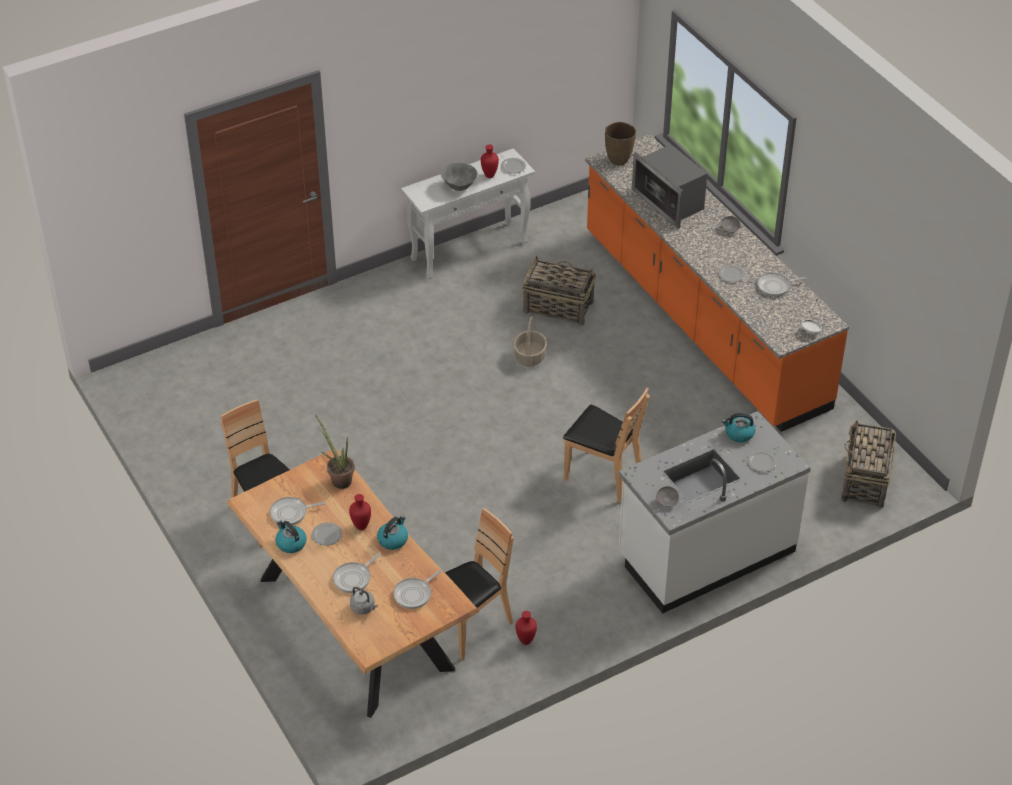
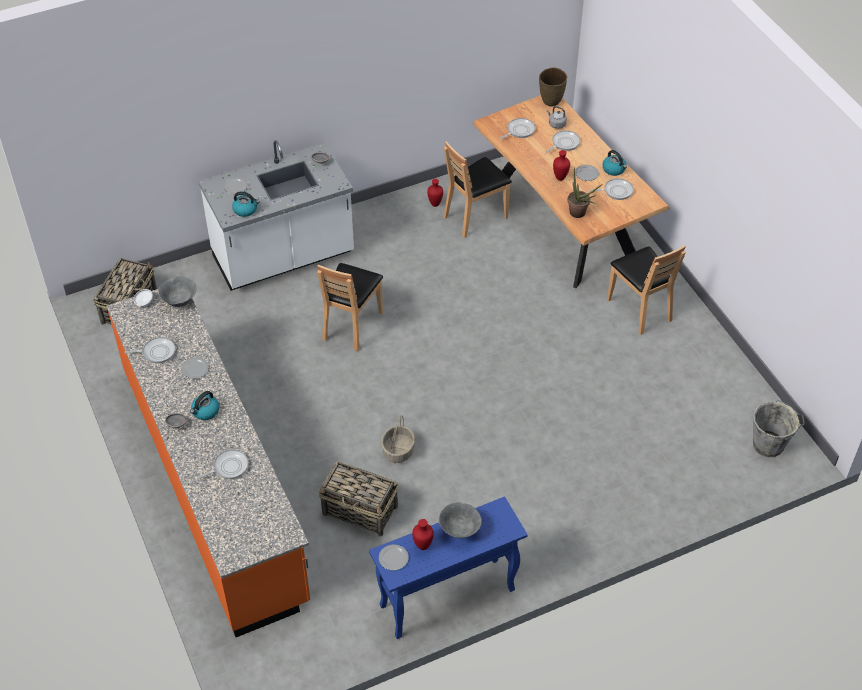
camera: 175 degrees left, 5 degrees up
kettle [377,516,408,550] -> kettle moved to [190,391,219,420]
white console table [401,148,535,279] -> blue console table [369,496,528,639]
brown chair [563,388,650,503] -> brown chair turned 105 degrees counterclockwise [317,263,383,351]
brown vase [605,122,636,165] -> brown vase moved to [539,67,567,106]
microwave [632,144,707,229] -> frying pan [197,450,248,479]
none -> grey bowl [158,276,197,307]
none -> grey bucket [753,400,805,457]

